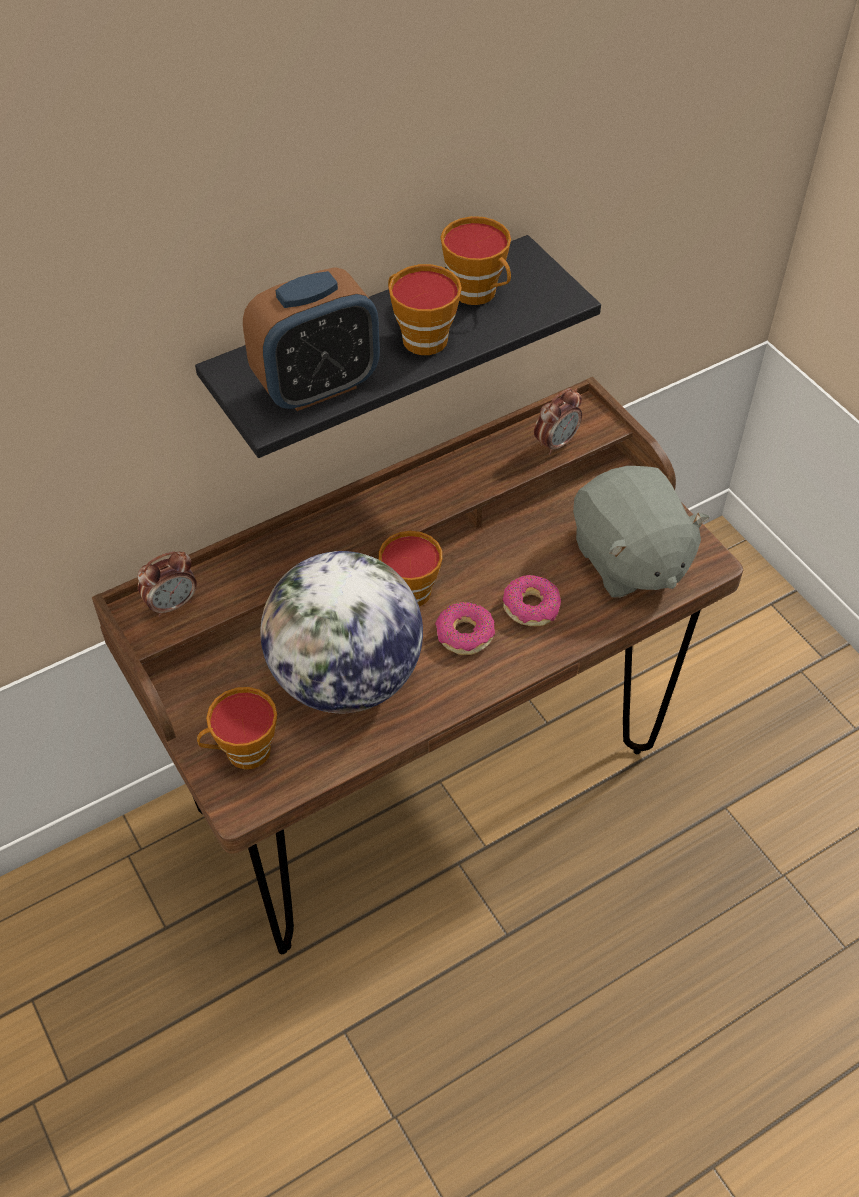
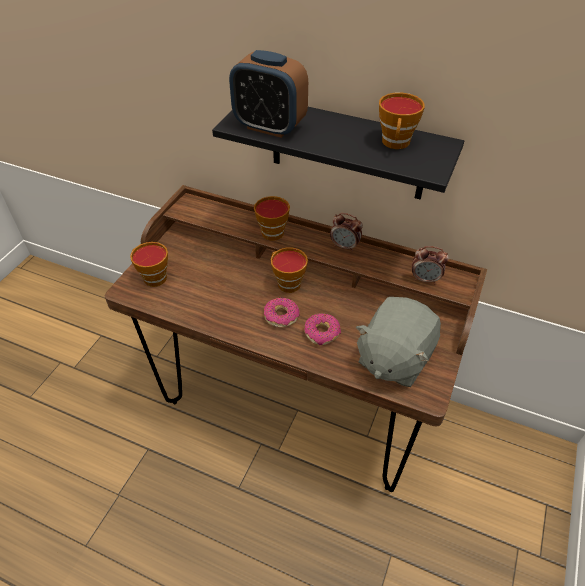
camera: 55 degrees right, 5 degrees down
alarm clock [138,551,197,617] -> alarm clock moved to [330,213,363,252]
globe [260,551,423,713] -> none
cup [388,264,462,355] -> cup moved to [254,196,290,241]

